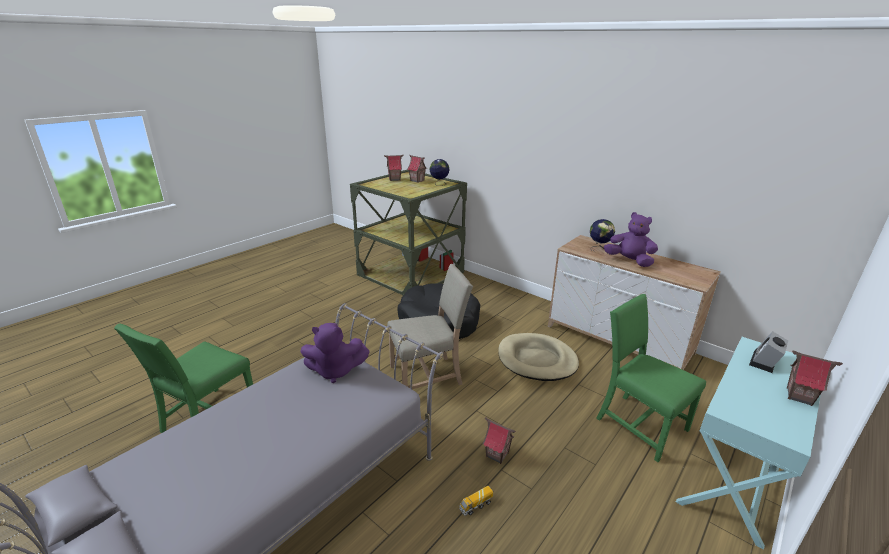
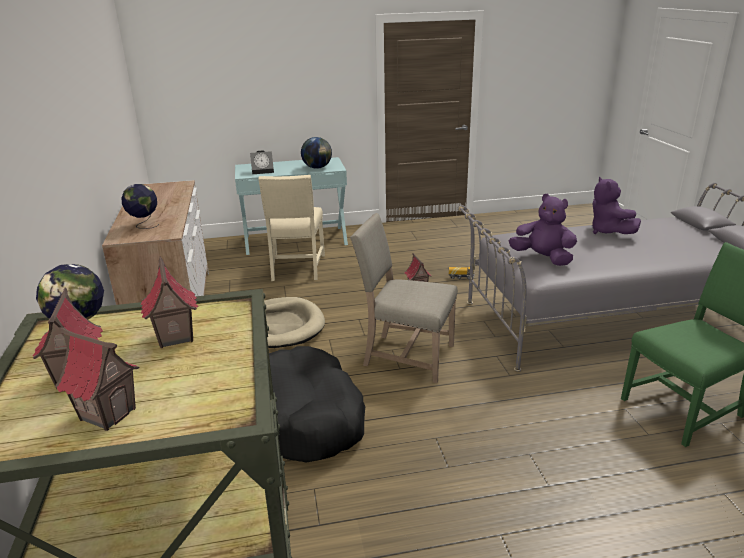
camera: 140 degrees left, 0 degrees up
green chair [596,294,706,462] -> beige chair [258,175,325,281]
purple plush toy [604,212,658,267] -> purple plush toy moved to [592,177,641,234]
toy house [787,350,843,406] -> toy house moved to [141,256,198,348]
none -> globe [301,137,332,169]

